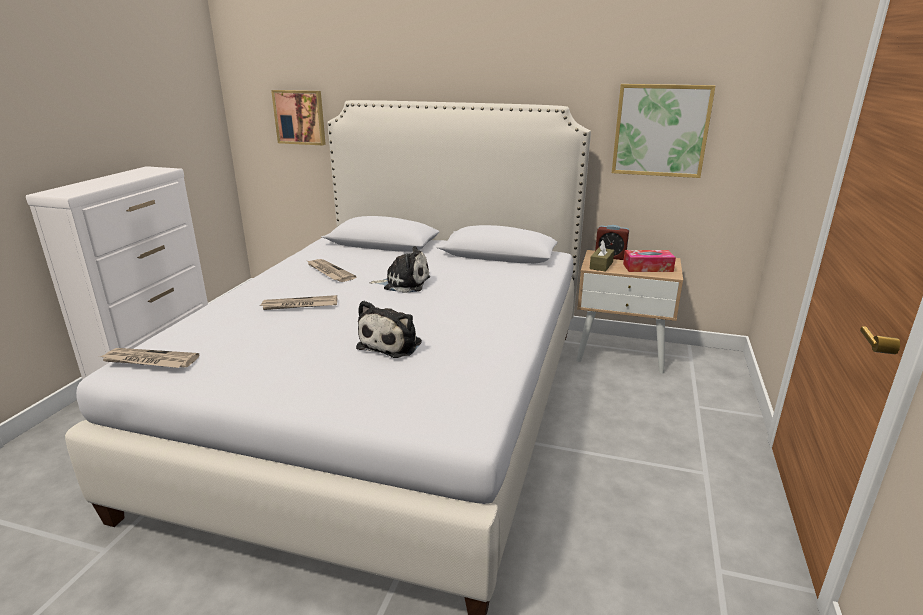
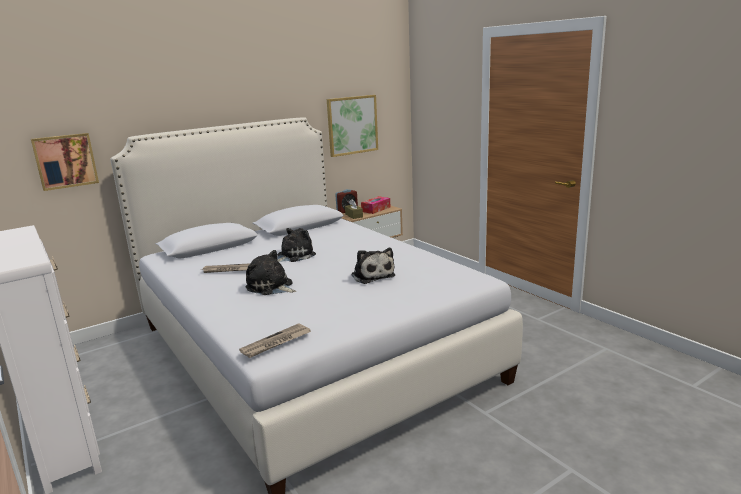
camera: 50 degrees left, 5 degrees down
newspaper [259,295,337,310] -> plush toy [245,250,297,295]

